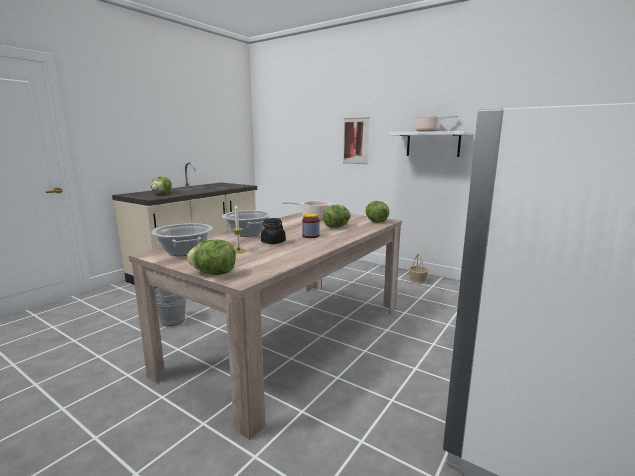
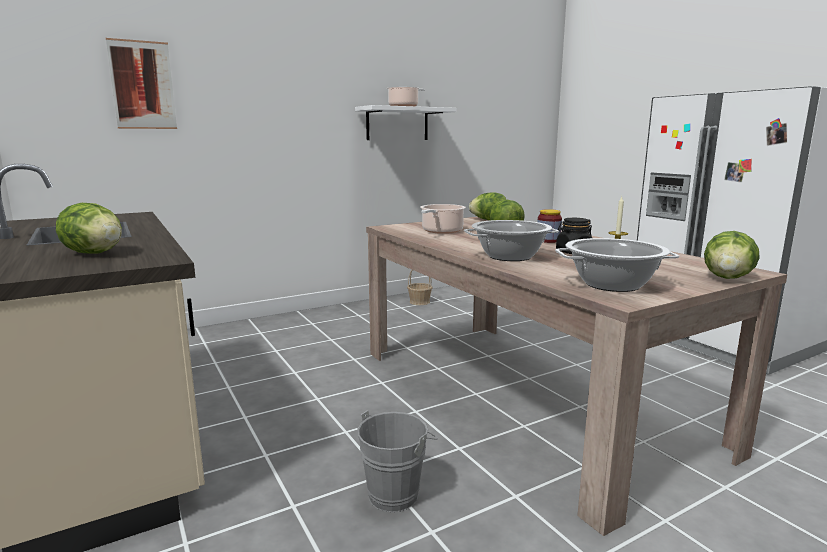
camera: 65 degrees left, 0 degrees up
picture [343,117,370,164] -> picture moved to [106,38,177,129]

